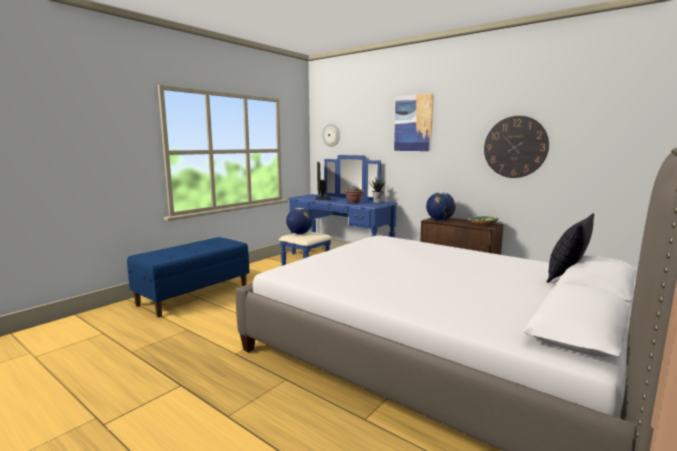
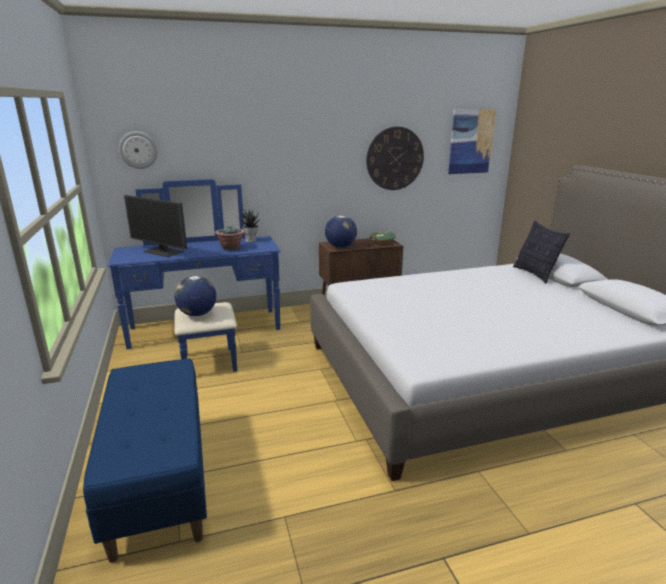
camera: 55 degrees left, 10 degrees up
picture [394,93,434,151] -> picture moved to [448,109,496,174]

